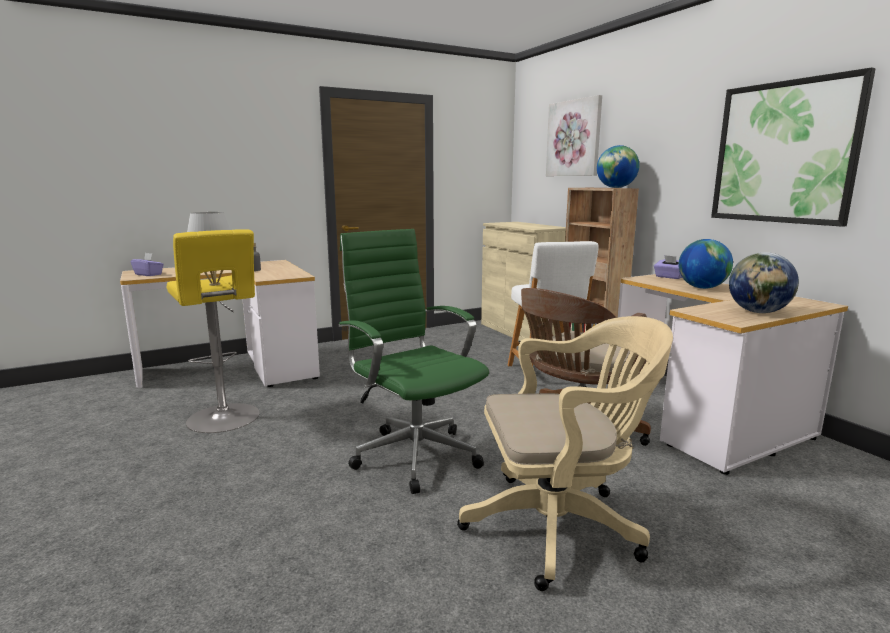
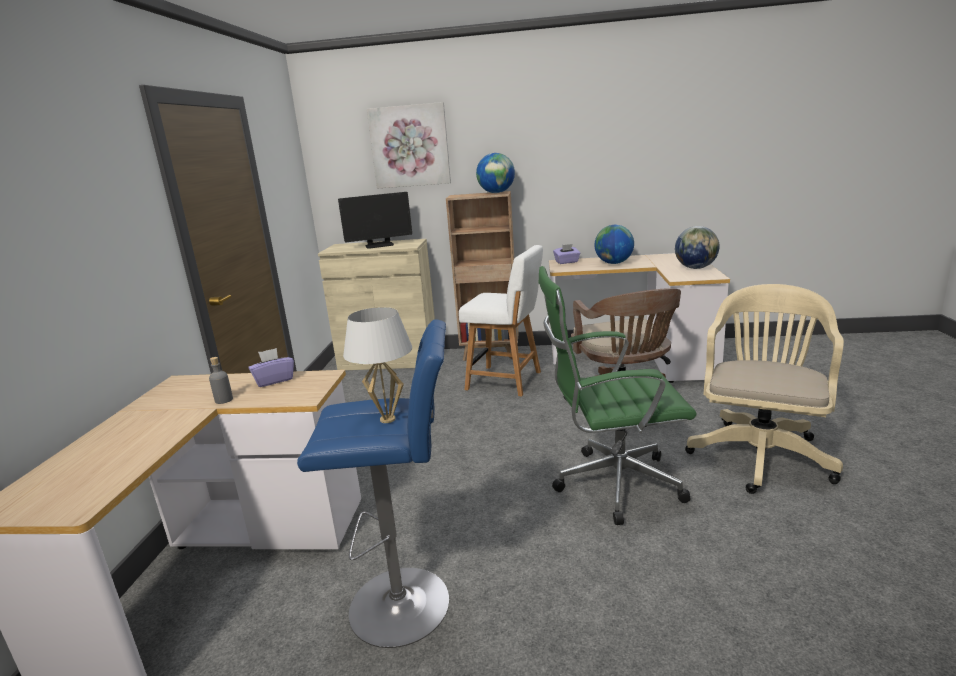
camera: 55 degrees left, 5 degrees up
purple tissue box [131,253,164,276] -> purple tissue box moved to [248,348,294,387]
yellow stool [167,229,260,433] -> blue stool [297,319,449,648]
picture [711,67,876,227] -> none
none -> monitor [338,192,412,249]

